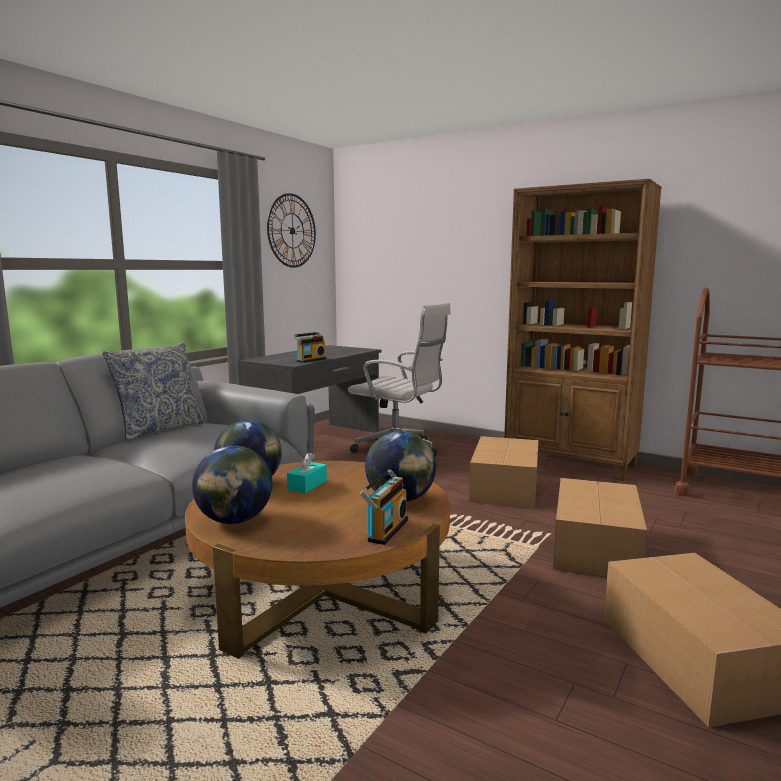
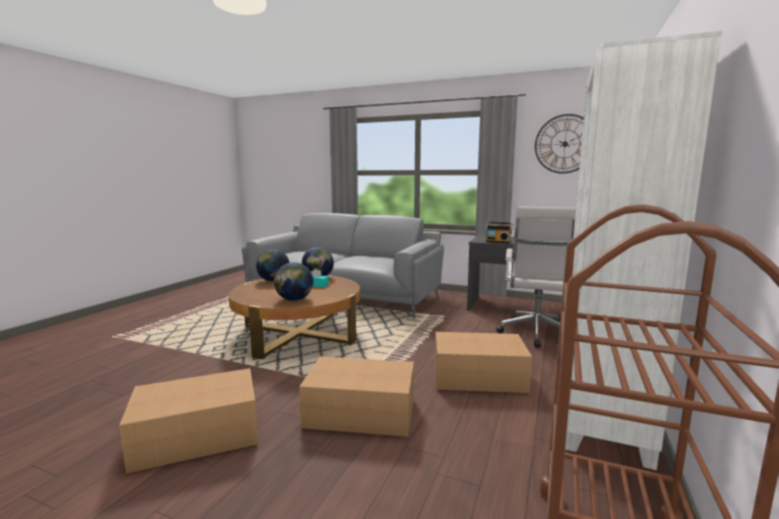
camera: 80 degrees right, 0 degrees up
pillow [102,342,208,441] -> none
radio [360,469,408,545] -> none
brown bookcase [504,179,662,481] -> white bookcase [565,31,722,470]

